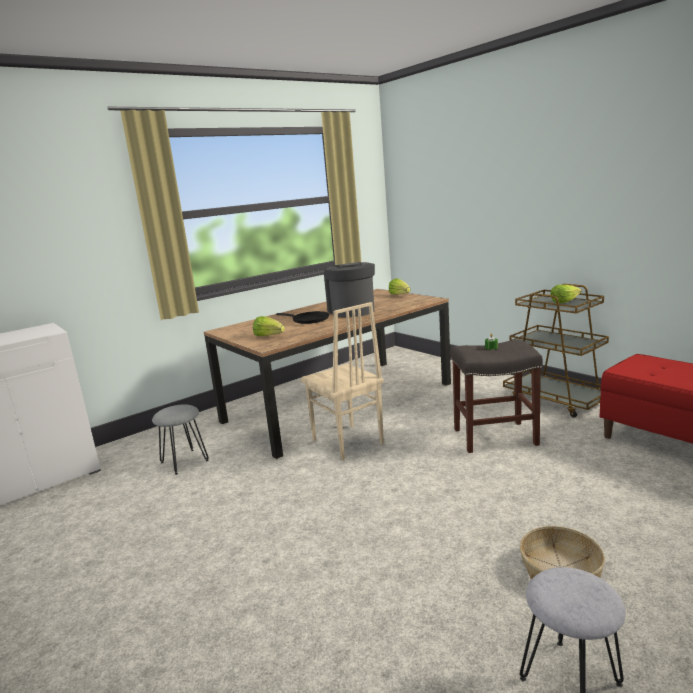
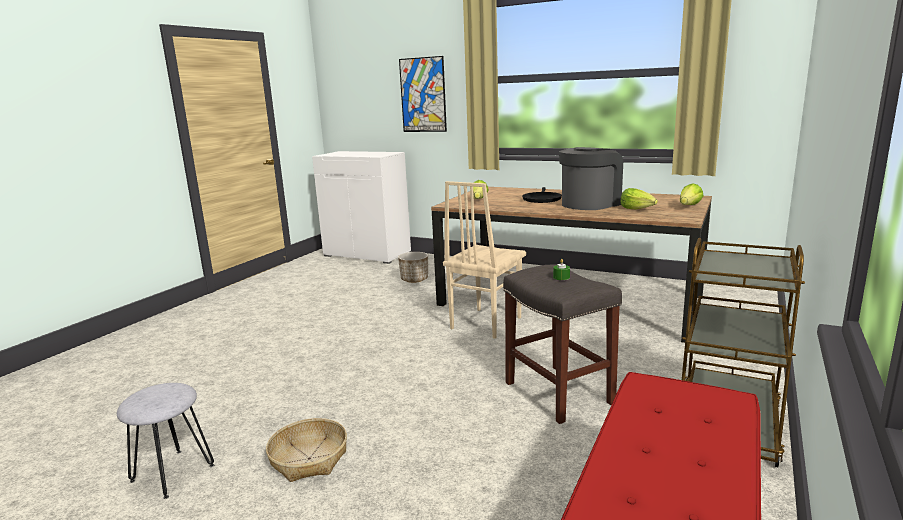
camera: 65 degrees right, 0 degrees up
grey stool [152,404,209,475] -> planter [398,252,428,283]
lettuce [550,285,582,303] -> lettuce moved to [620,188,658,209]
none -> picture [399,56,447,132]

